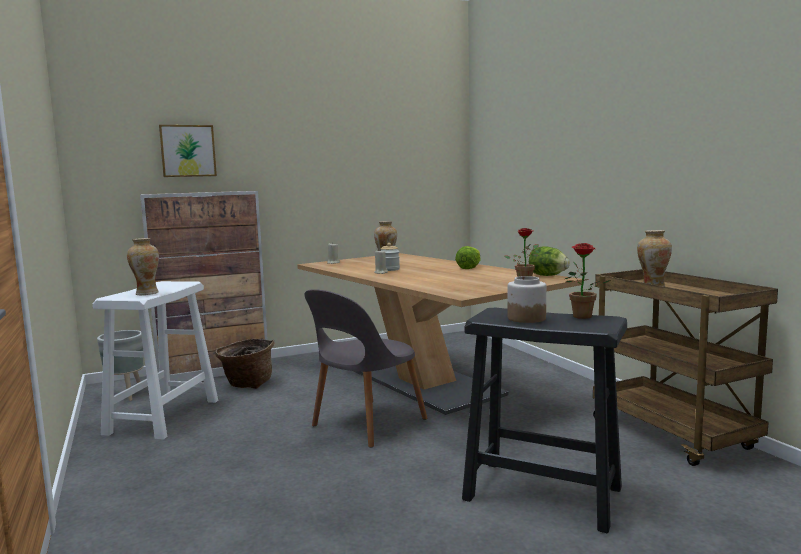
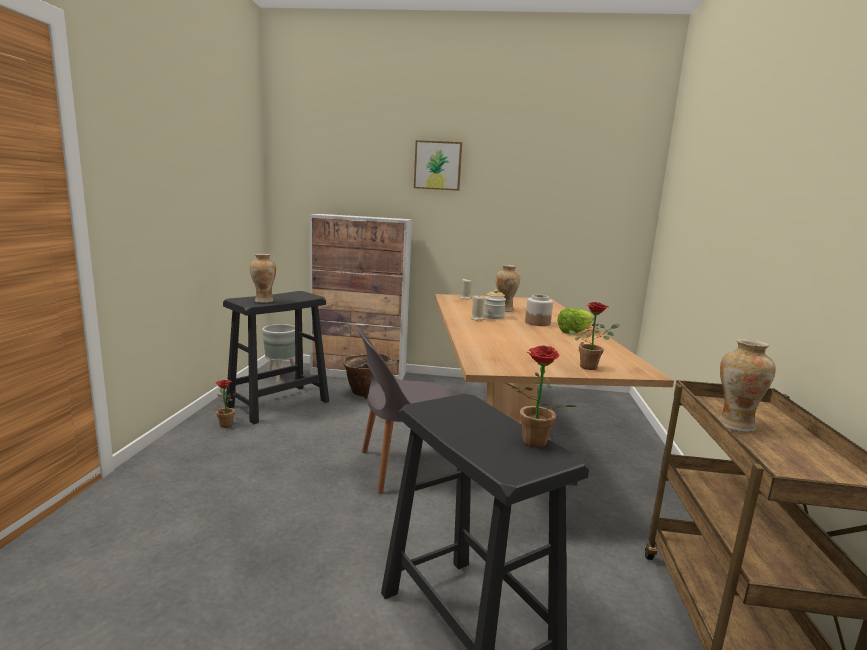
camera: 30 degrees right, 5 degrees up
white stool [93,281,218,440] -> black stool [223,291,329,424]
picture [159,125,217,177] -> picture moved to [414,140,462,191]
jar [508,276,546,323] -> jar moved to [525,295,553,326]
lettuce [529,246,570,276] -> none
none -> potted plant [212,380,236,428]

